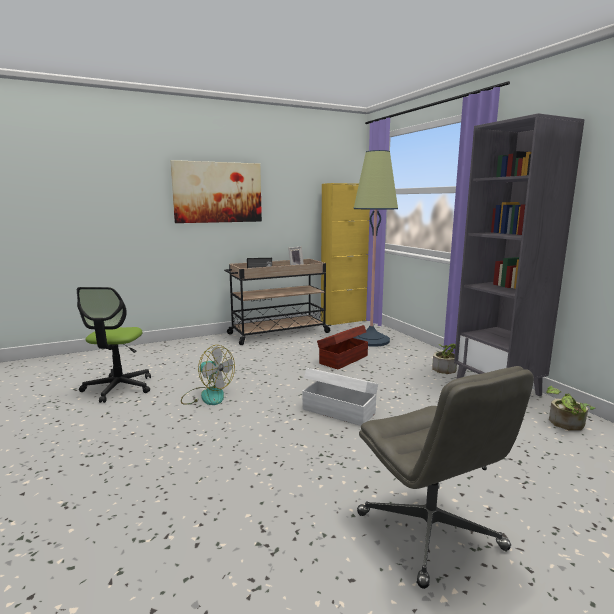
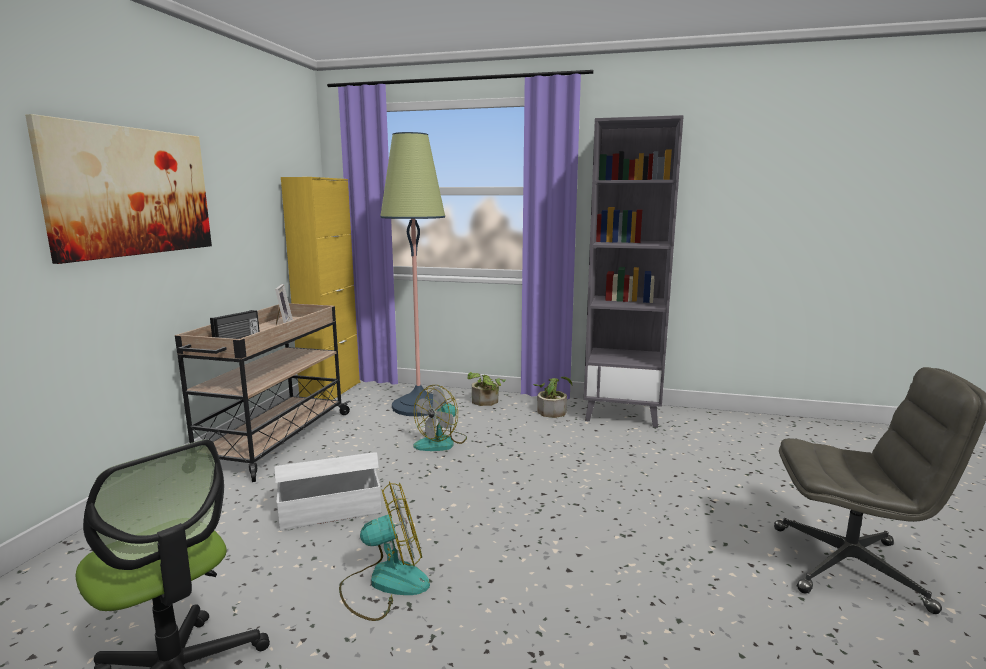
camera: 50 degrees left, 0 degrees up
white storage box [303,368,378,426] -> white storage box moved to [274,453,381,530]
brown storage box [317,325,368,369] -> fan [414,385,467,451]
potted plant [546,386,595,431] -> potted plant moved to [467,372,506,406]

